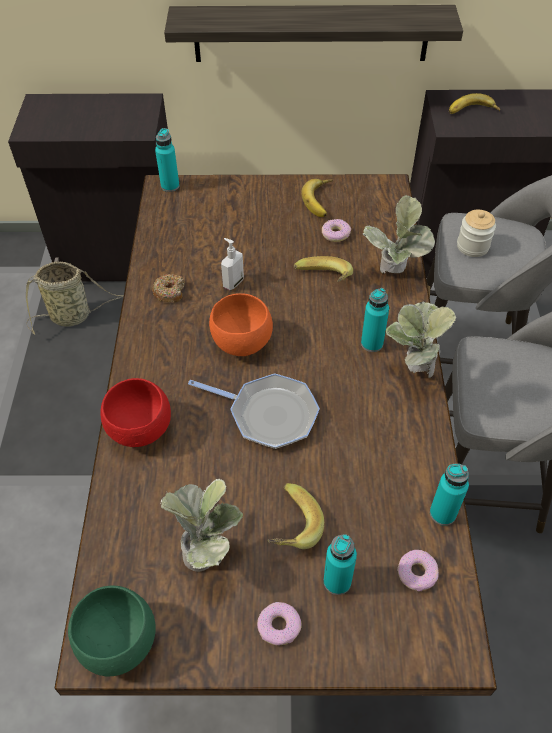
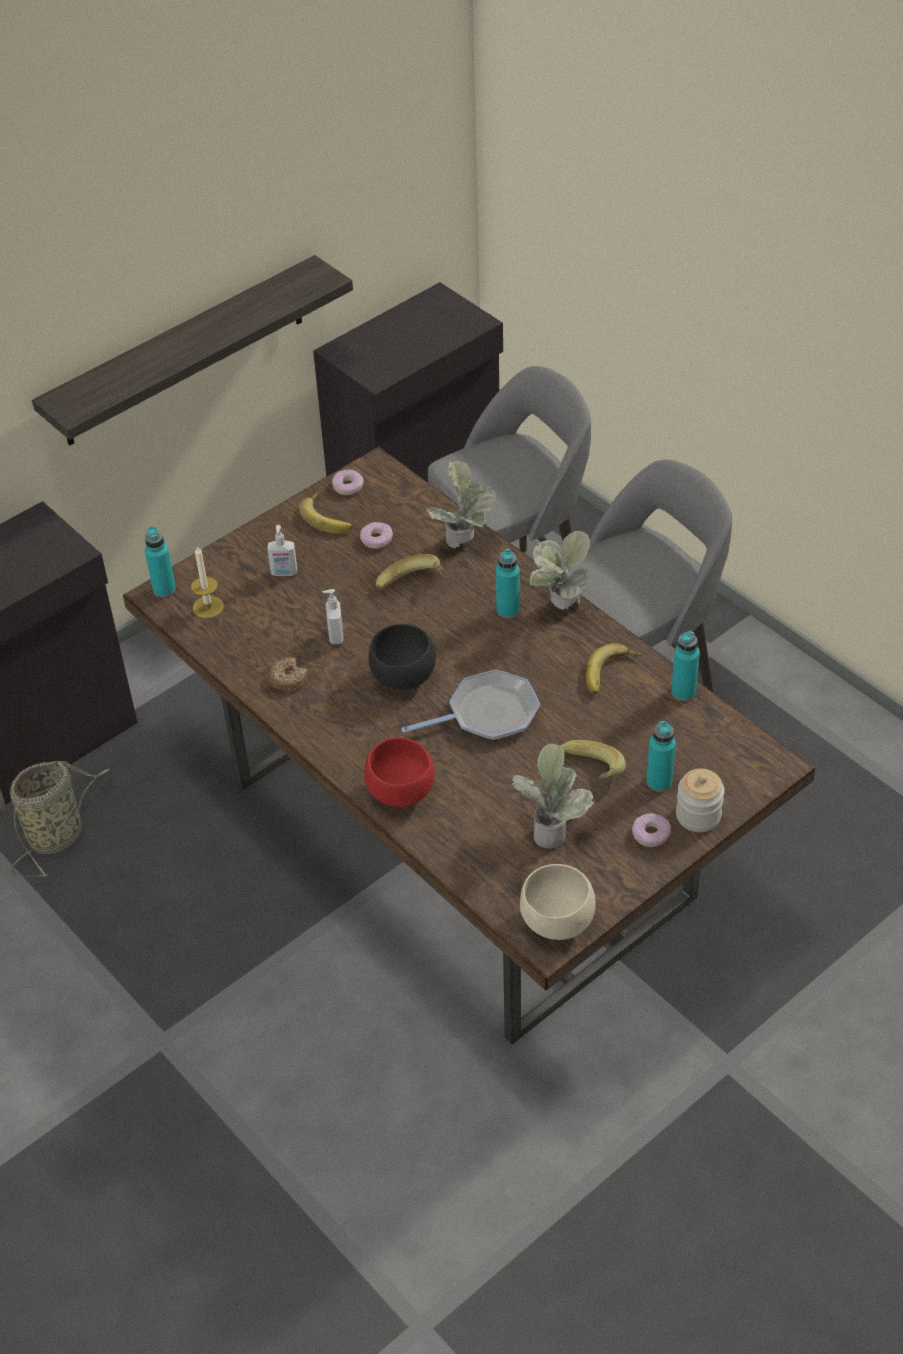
camera: 40 degrees left, 5 degrees down
green bowl [68,586,156,676] -> beige bowl [520,864,596,940]
orange bowl [209,293,273,356] -> black bowl [369,624,436,690]
donut [397,550,439,591] -> donut moved to [332,470,364,495]
banana [449,93,500,114] -> banana moved to [586,643,642,694]
jar [457,210,496,257] -> jar moved to [676,769,725,832]
none -> candle [191,546,224,619]
none -> soap dispenser [267,525,297,576]

